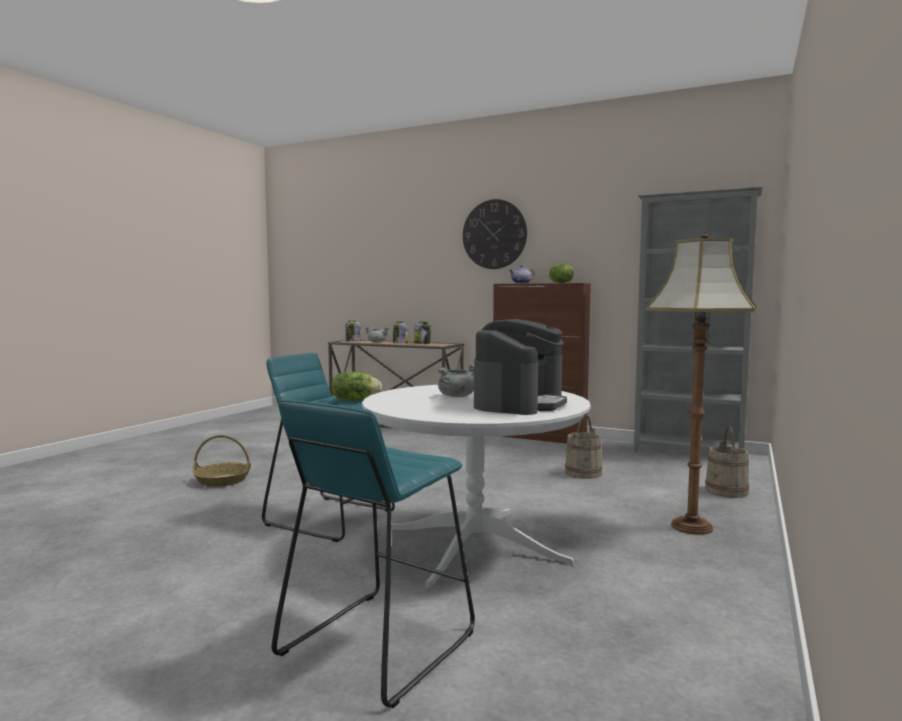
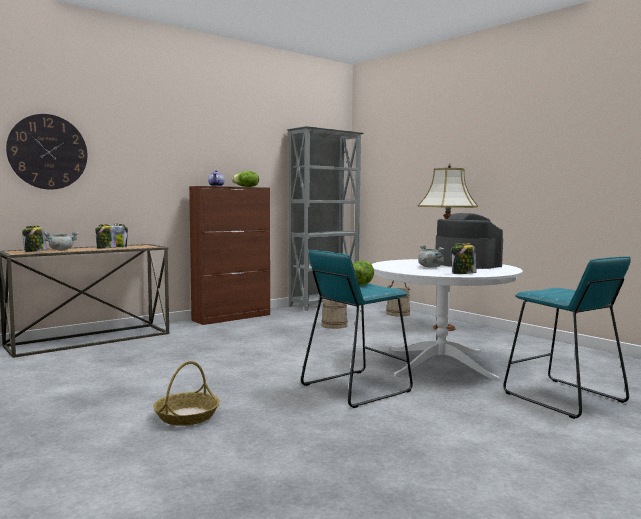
camera: 65 degrees left, 0 degrees up
wall clock [463,199,527,269] -> wall clock moved to [6,114,87,190]
none -> jar [451,243,476,274]

